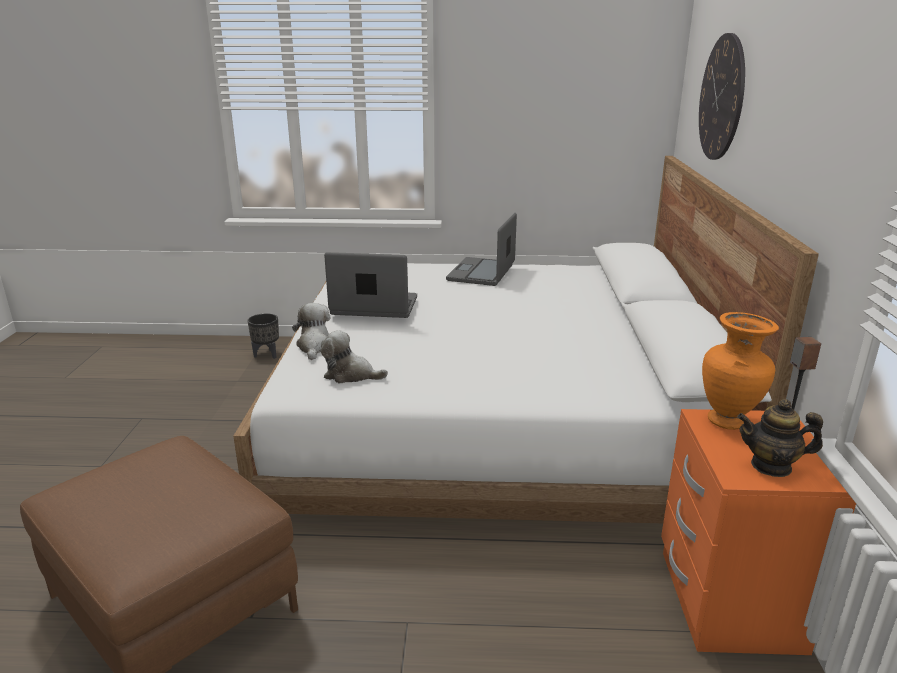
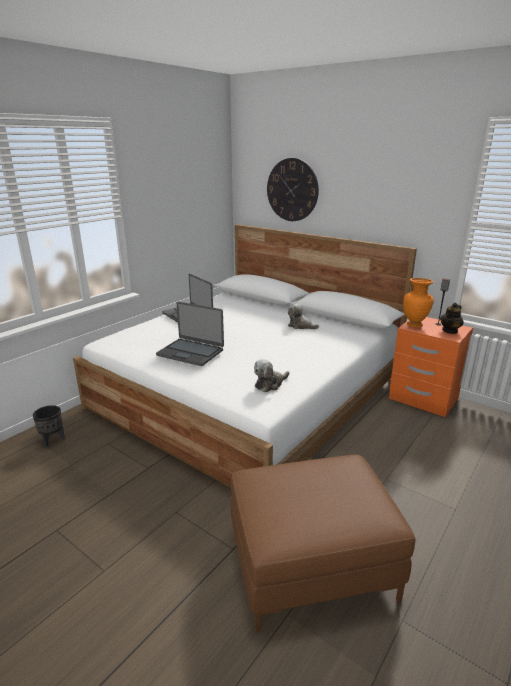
camera: 55 degrees left, 0 degrees up
plush toy [292,303,331,360] -> plush toy moved to [288,304,319,329]
laptop [324,252,417,318] -> laptop turned 105 degrees counterclockwise [156,302,224,366]

